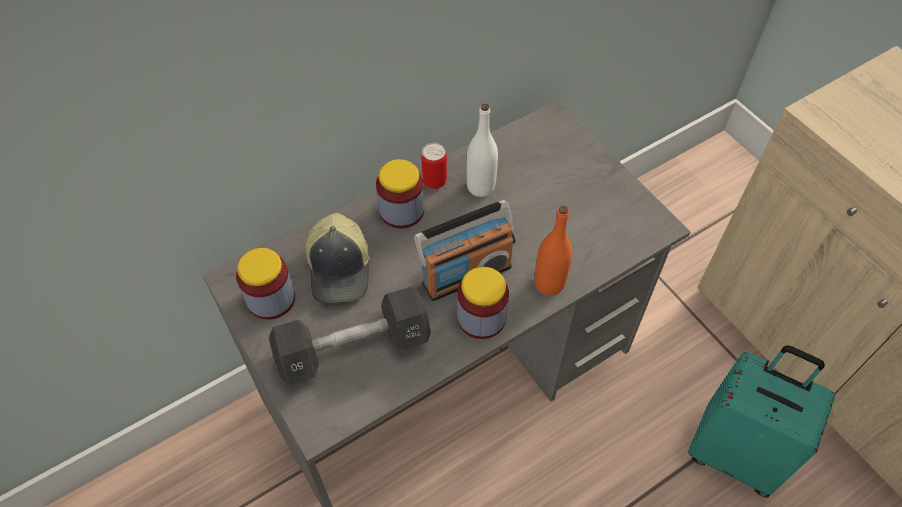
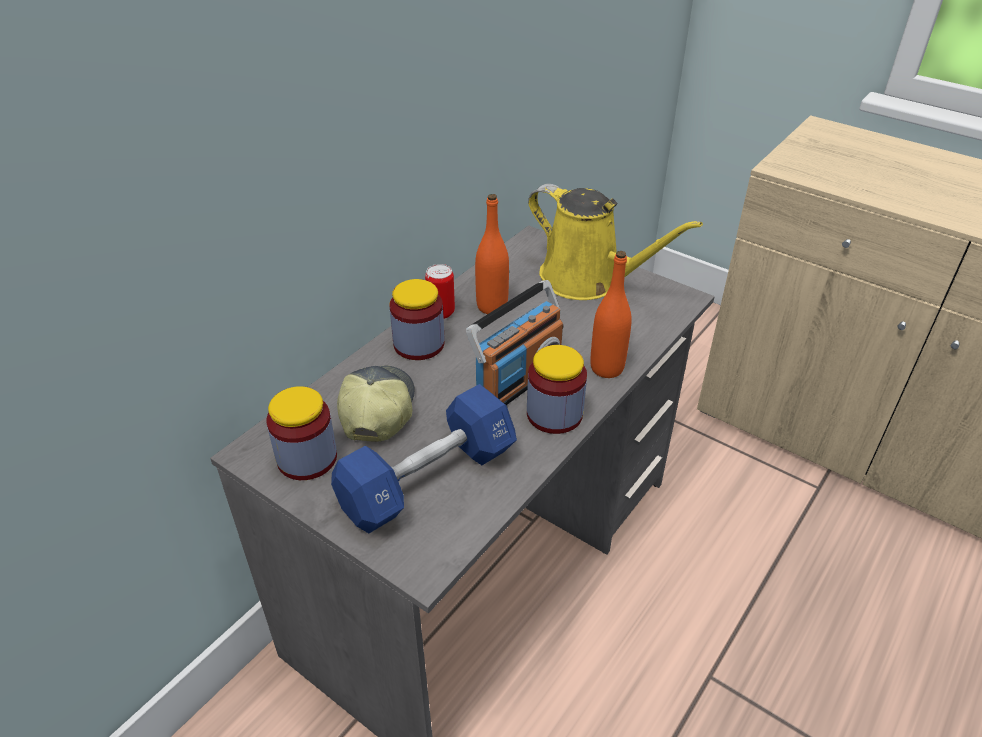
camera: 20 degrees left, 15 degrees down
black dumbbell [269,287,431,385] -> blue dumbbell [331,384,517,533]
cap [306,213,370,303] -> cap turned 150 degrees counterclockwise [337,366,415,442]
white bottle [466,103,498,197] -> orange bottle [475,194,509,314]
turquoise suitcase [688,345,835,498] -> none
none -> yellow watering can [528,184,703,300]

